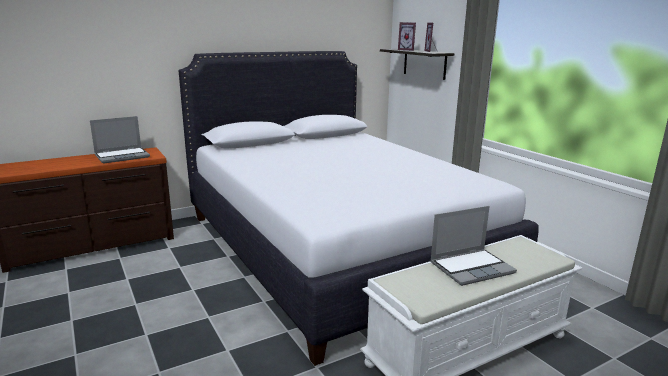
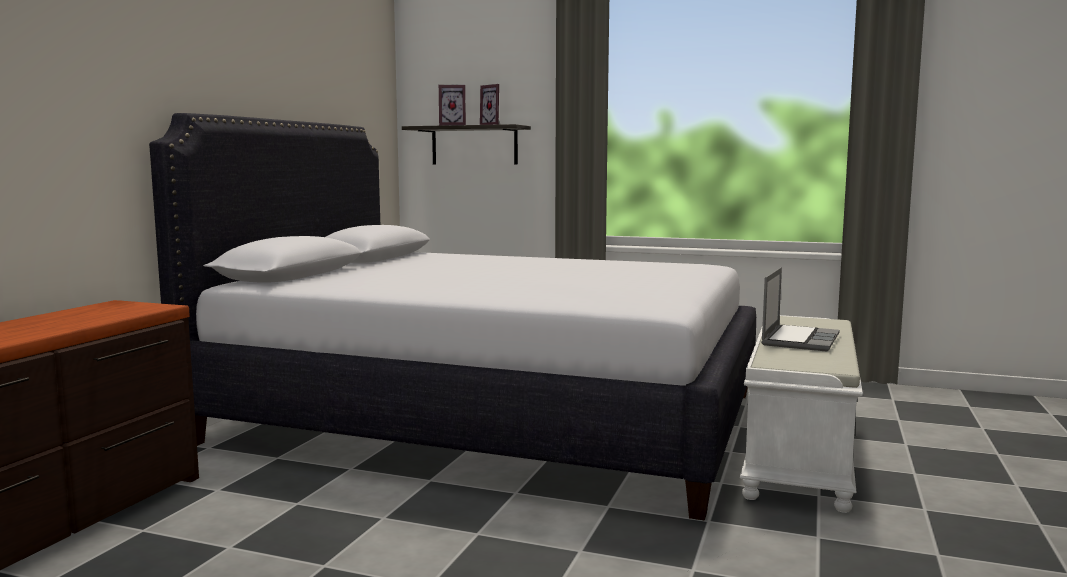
camera: 40 degrees left, 10 degrees down
laptop [90,116,150,164] -> none

